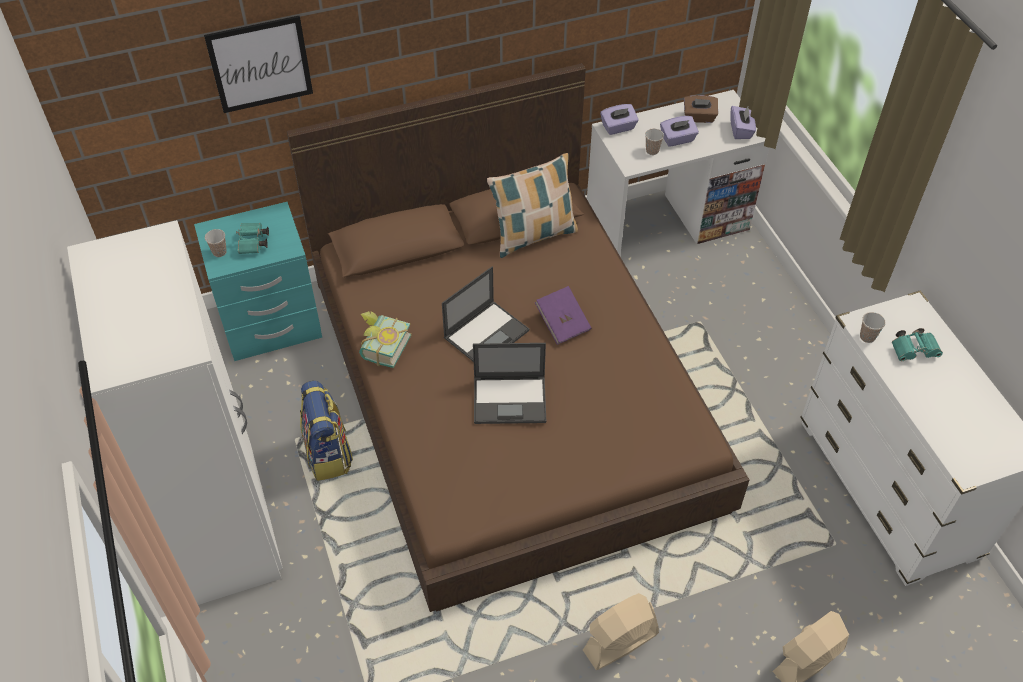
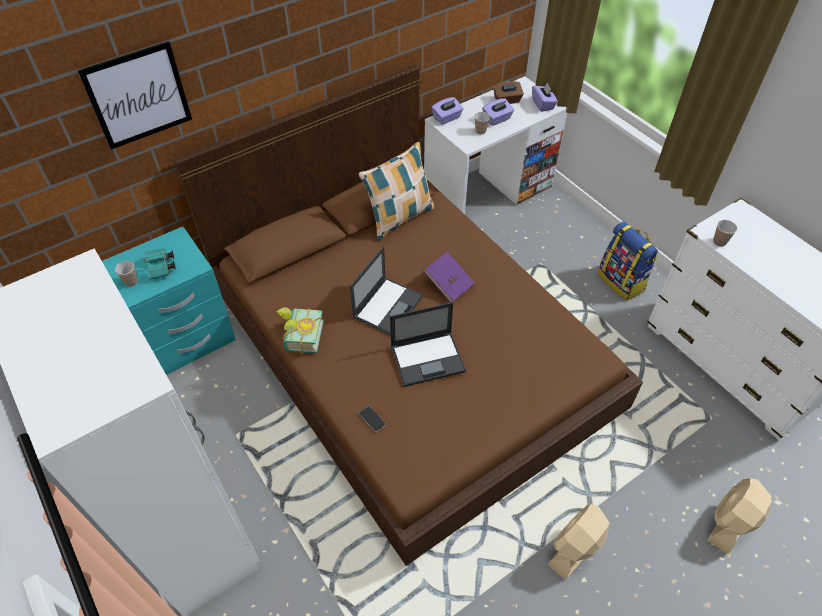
camera: 15 degrees left, 0 degrees up
backpack [300,381,353,481] -> backpack moved to [598,221,658,301]
turquoise binoculars [892,328,943,361] -> none
none -> phone [359,406,386,432]

